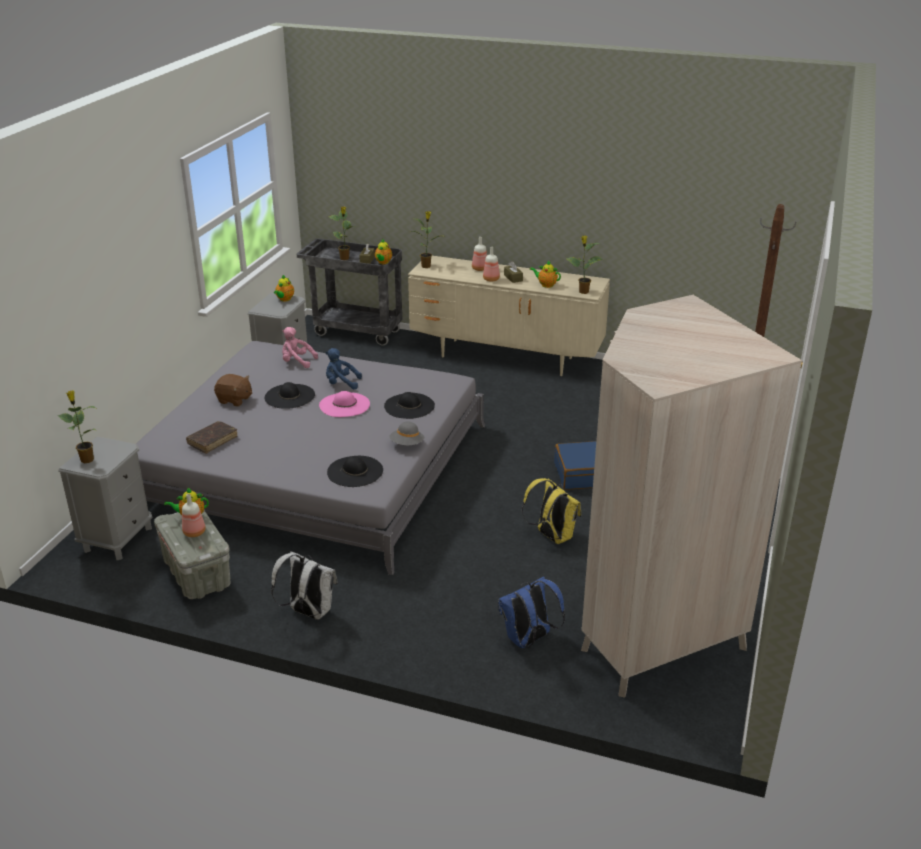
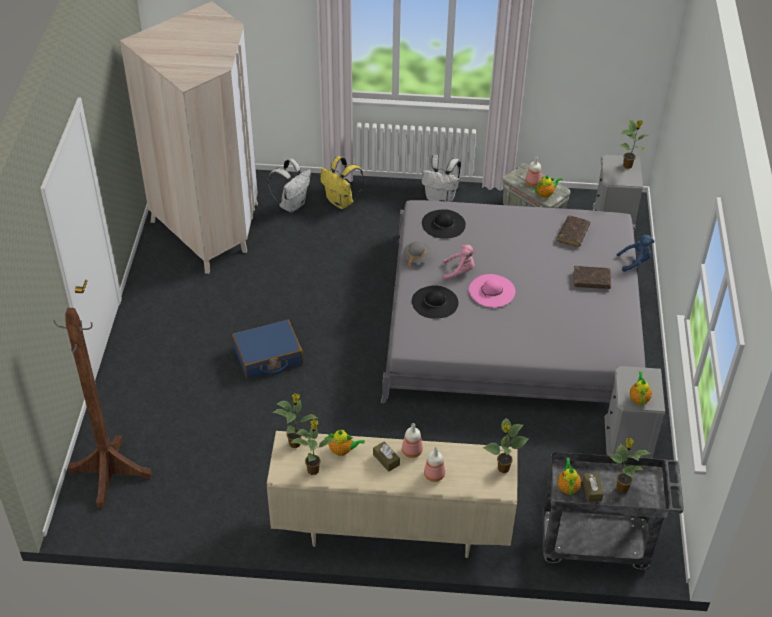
camera: 165 degrees right, 15 degrees up
brown plush toy [214,374,252,406] -> brown book [574,266,611,289]
black hat [265,382,315,409] -> none
pink plush toy [282,327,318,368] -> pink plush toy moved to [442,245,476,280]
blue plush toy [325,348,362,389] -> blue plush toy moved to [617,235,655,272]
blue backpack [498,576,565,648] -> white backpack [268,158,311,213]
yellow backpack [522,478,581,544] -> yellow backpack moved to [320,156,364,209]
none -> potted plant [290,419,337,475]

